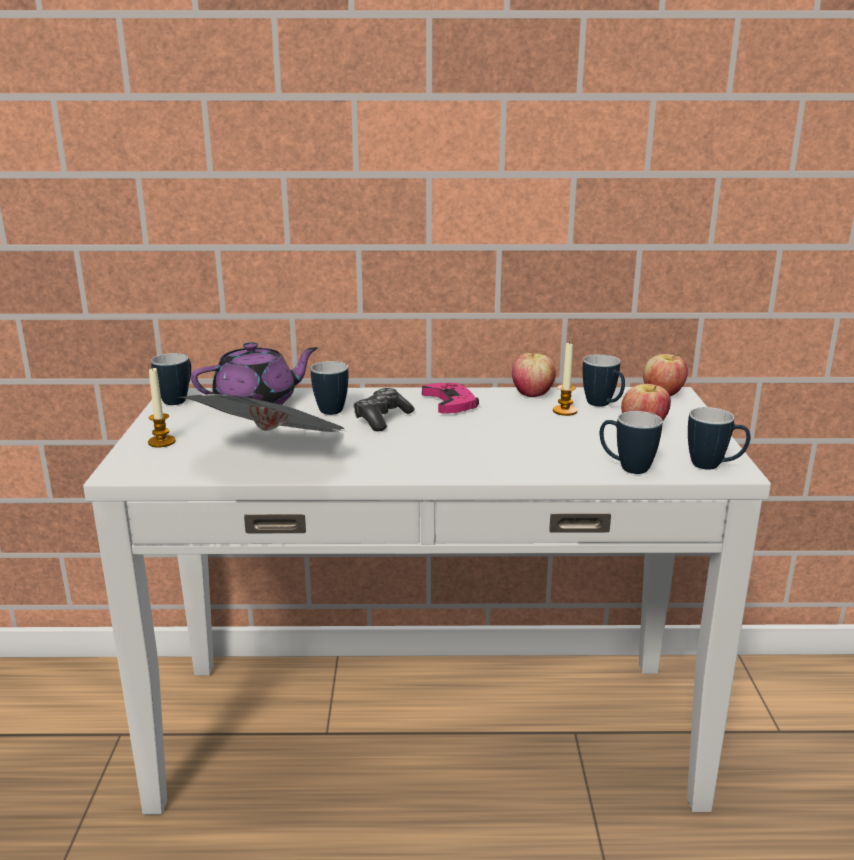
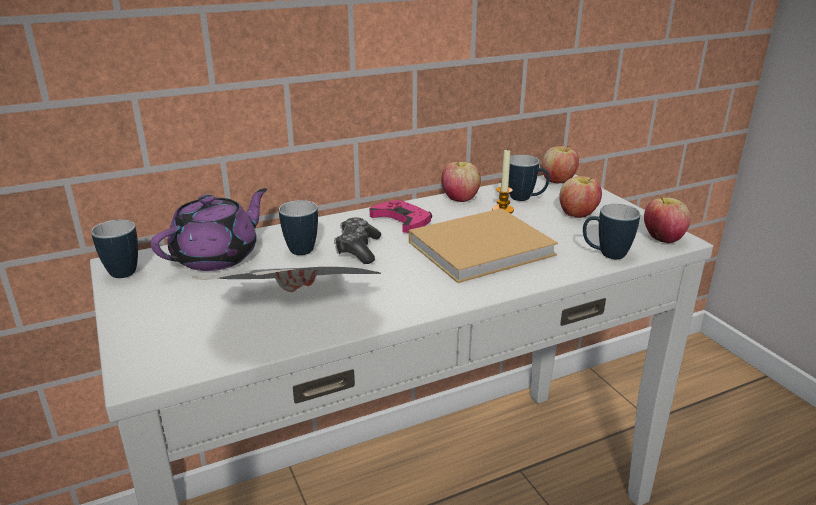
camera: 25 degrees left, 5 degrees up
candle [148,367,176,448] -> none
mug [688,407,751,470] -> apple [644,196,691,243]
none -> beige book [409,208,558,283]

